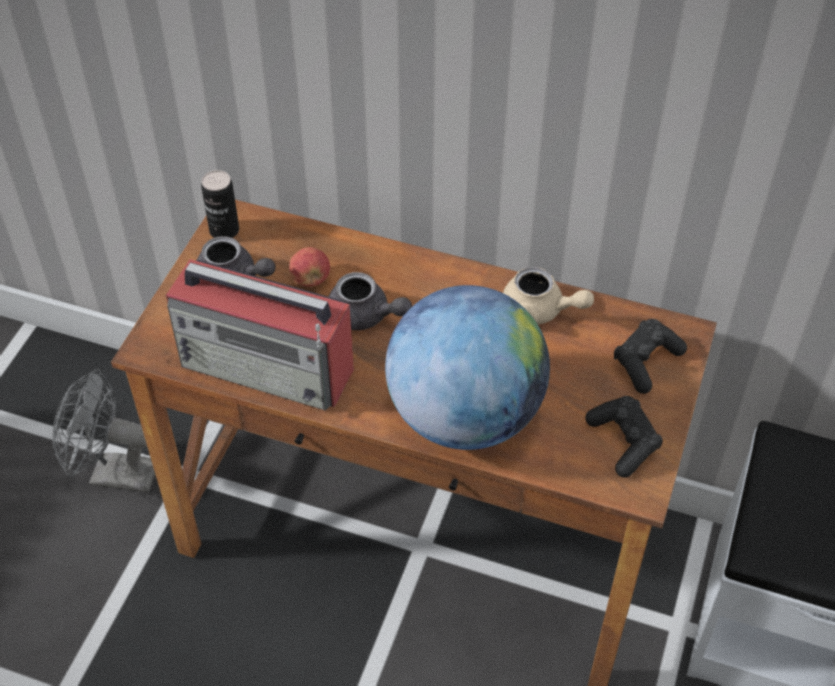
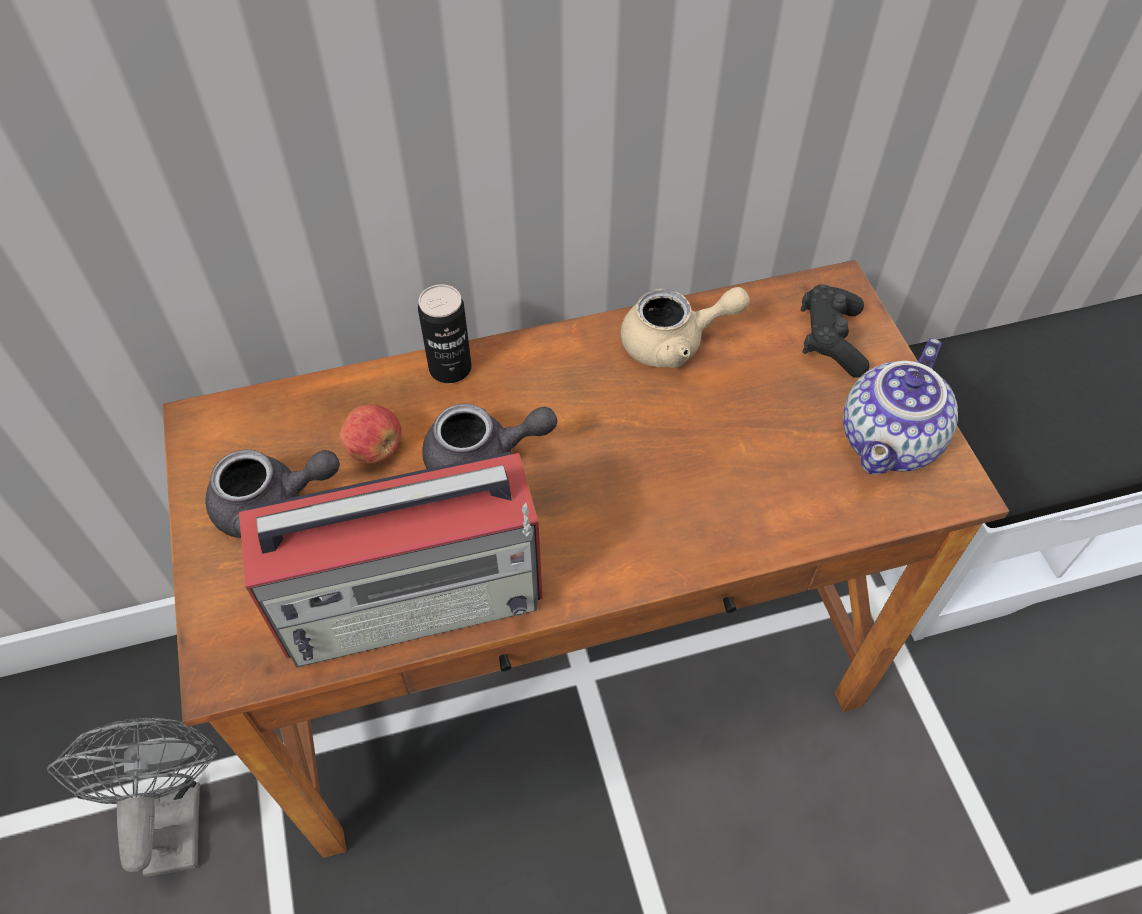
camera: 35 degrees left, 5 degrees up
grey fan [52,369,155,493] -> grey fan turned 105 degrees clockwise [47,718,219,877]
can [201,170,239,238] -> can moved to [418,284,472,383]
globe [385,285,550,450] -> none
black game controller [585,396,663,478] -> teapot [843,338,958,475]

